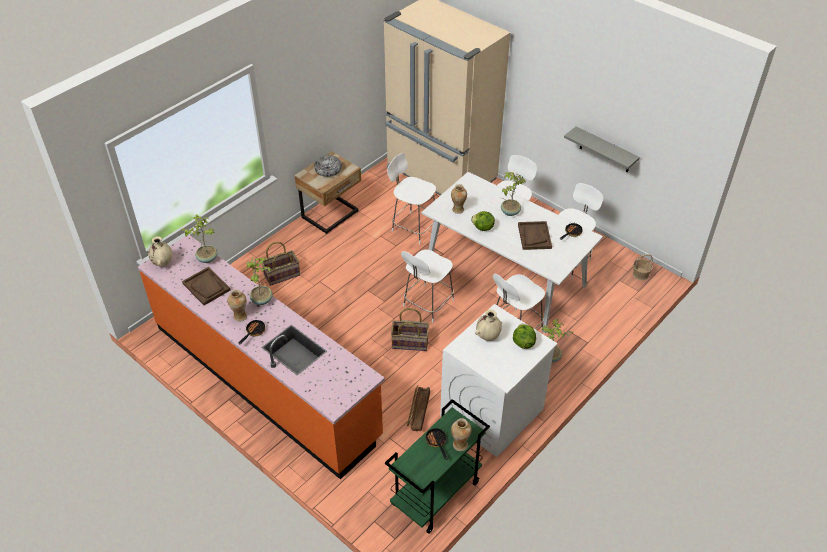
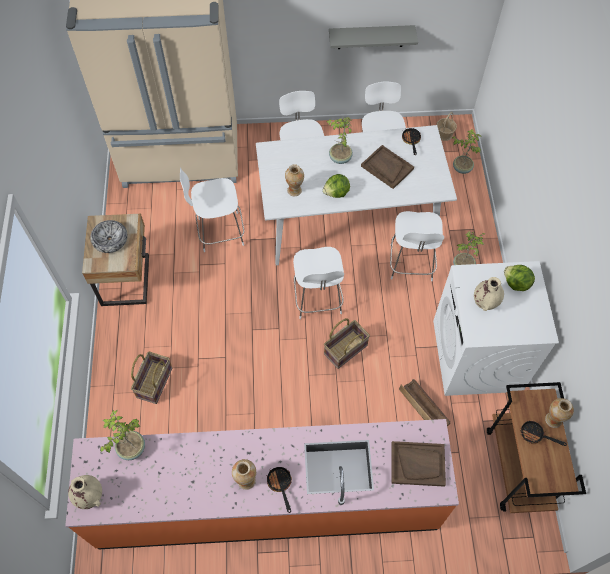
camera: 45 degrees left, 15 degrees up
brown tray [182,267,231,306] -> brown tray moved to [392,441,446,487]
potted plant [247,257,273,305] -> potted plant moved to [452,129,482,174]
green cart [385,399,490,534] -> brown cart [487,382,586,513]

